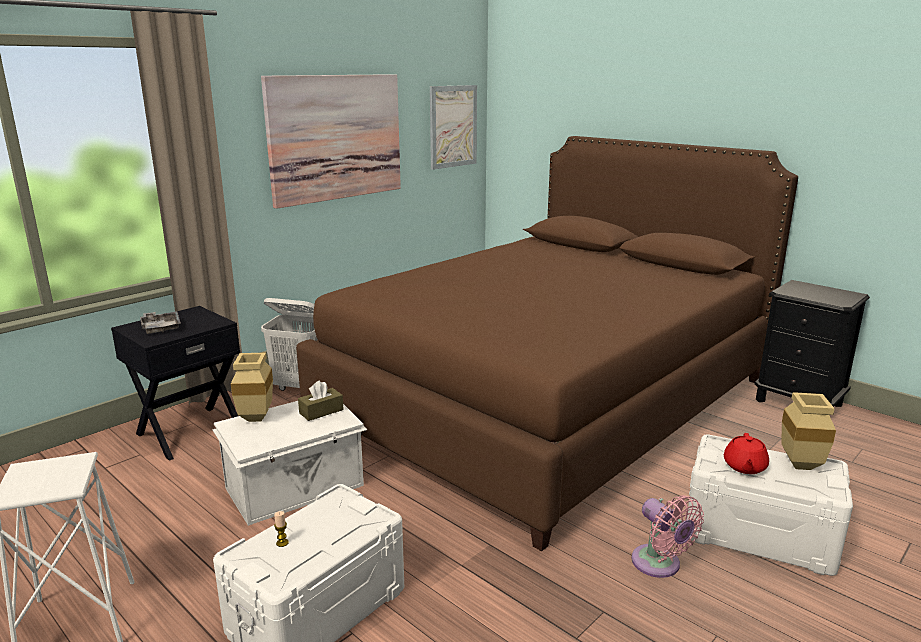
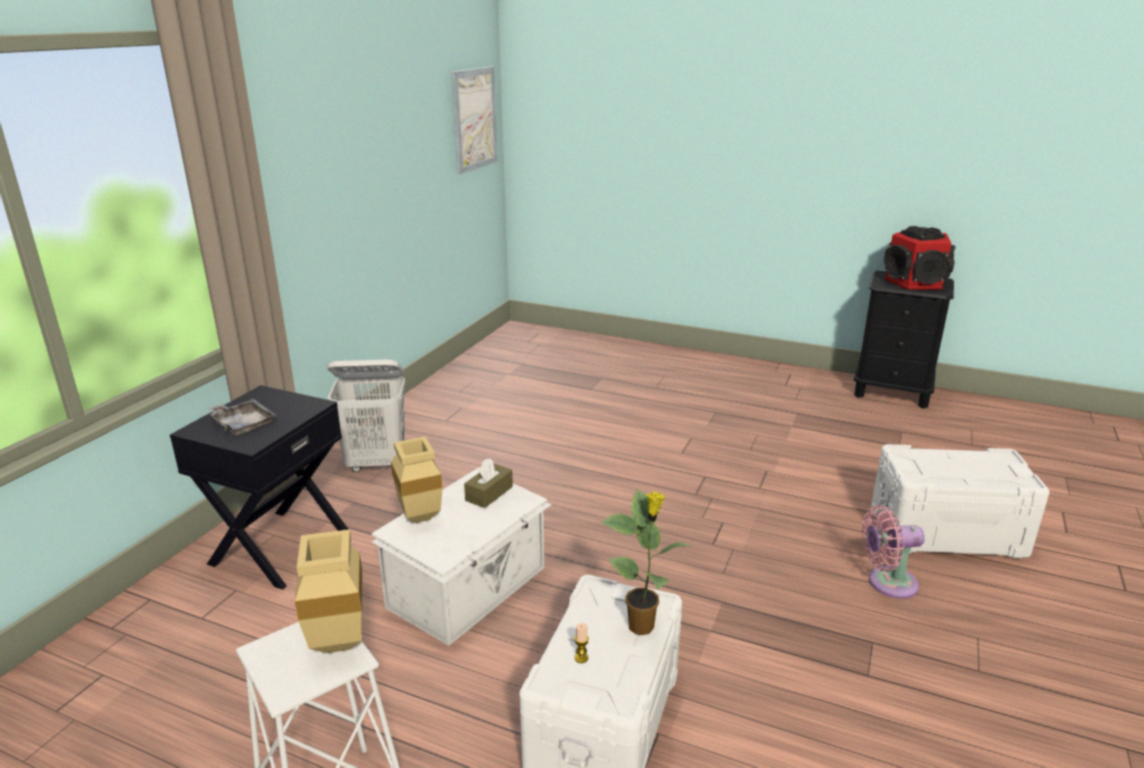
camera: 20 degrees left, 5 degrees up
picture [261,74,401,209] -> none
brown bed [296,136,798,551] -> none
pink fan [631,495,704,578] -> pink fan turned 135 degrees clockwise [862,505,924,599]
red teapot [724,433,769,474] -> none
beige vase [781,392,836,470] -> beige vase moved to [295,529,362,653]
none -> potted plant [600,488,692,635]
none -> speaker [884,226,956,290]

